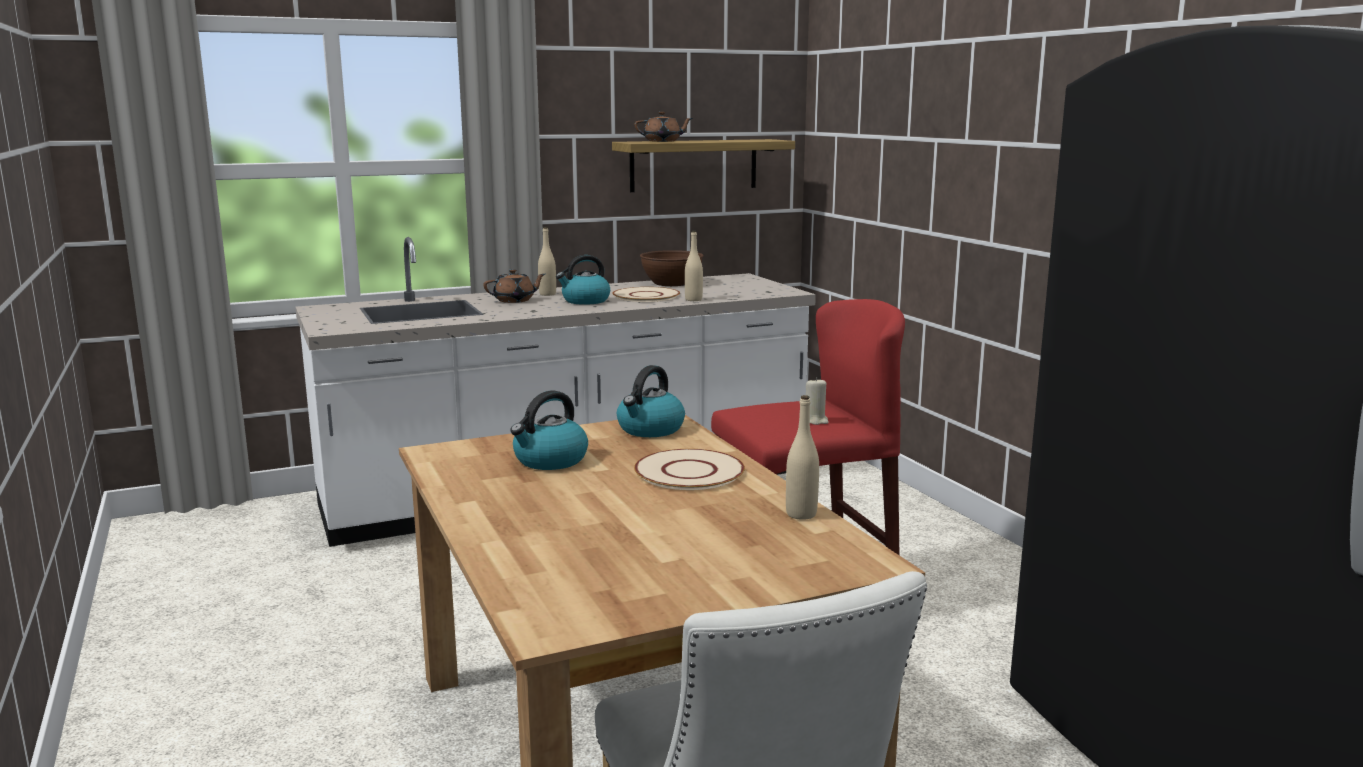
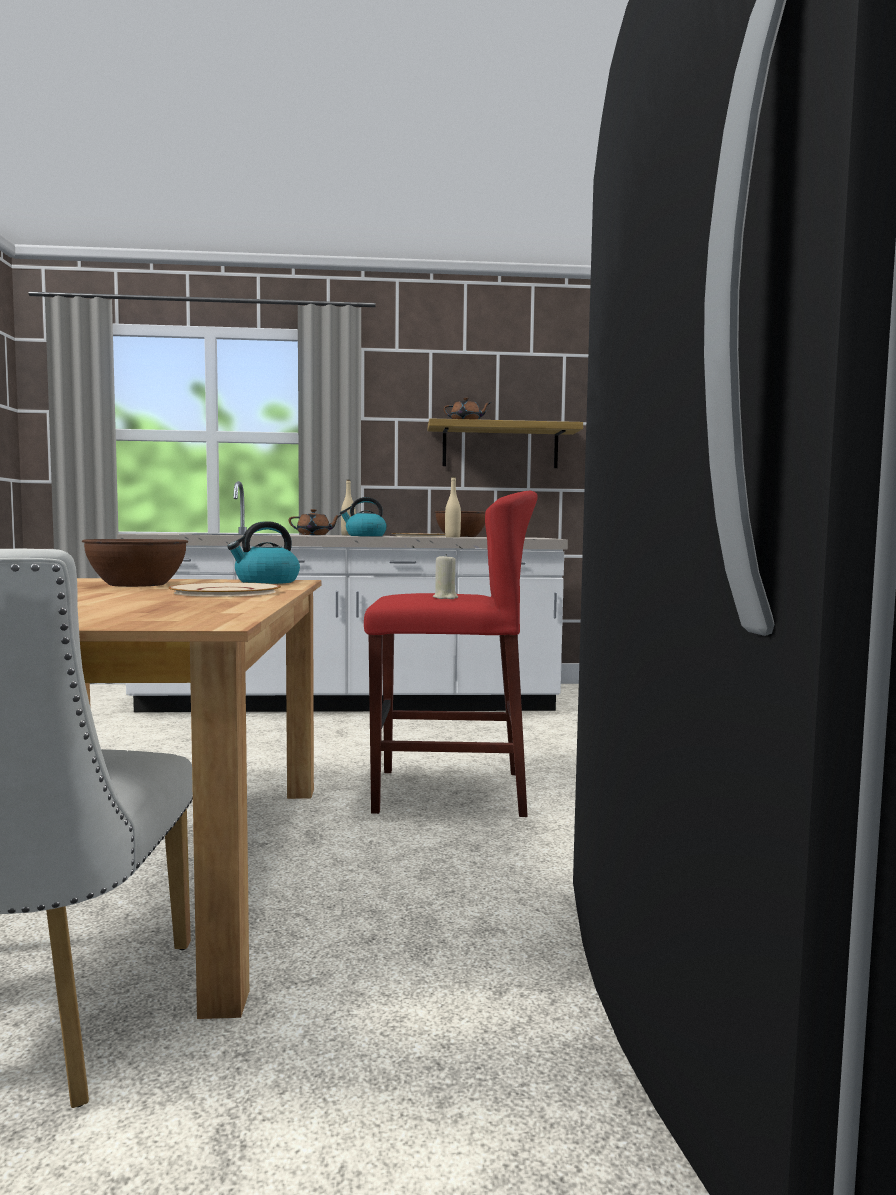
camera: 20 degrees right, 10 degrees down
kettle [510,390,588,470] -> brown bowl [82,539,188,587]
beige bottle [786,395,819,520] -> none

